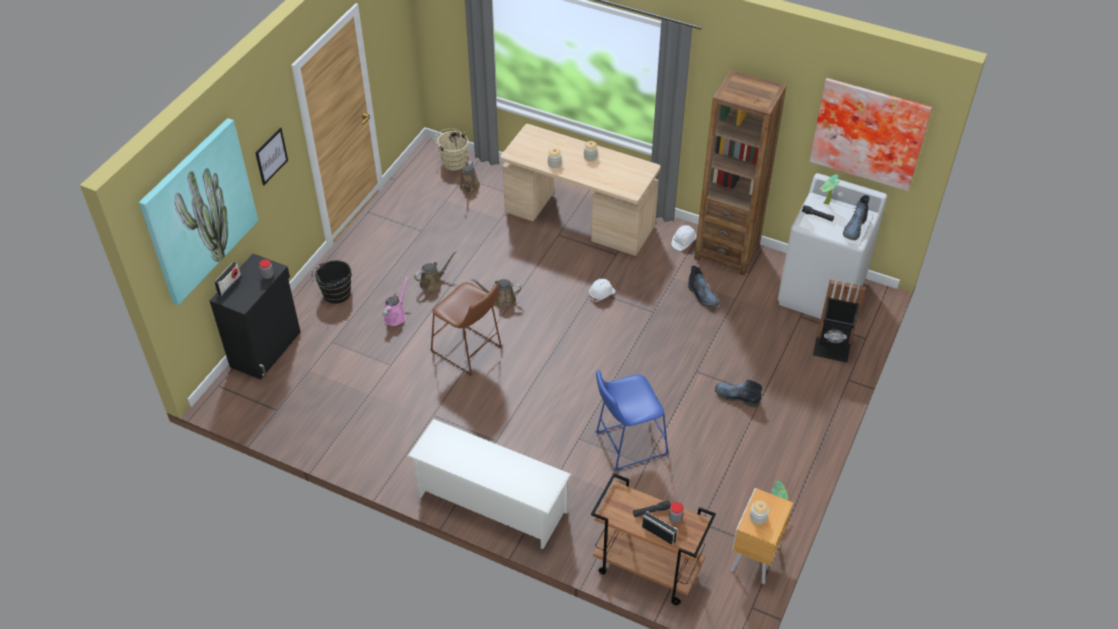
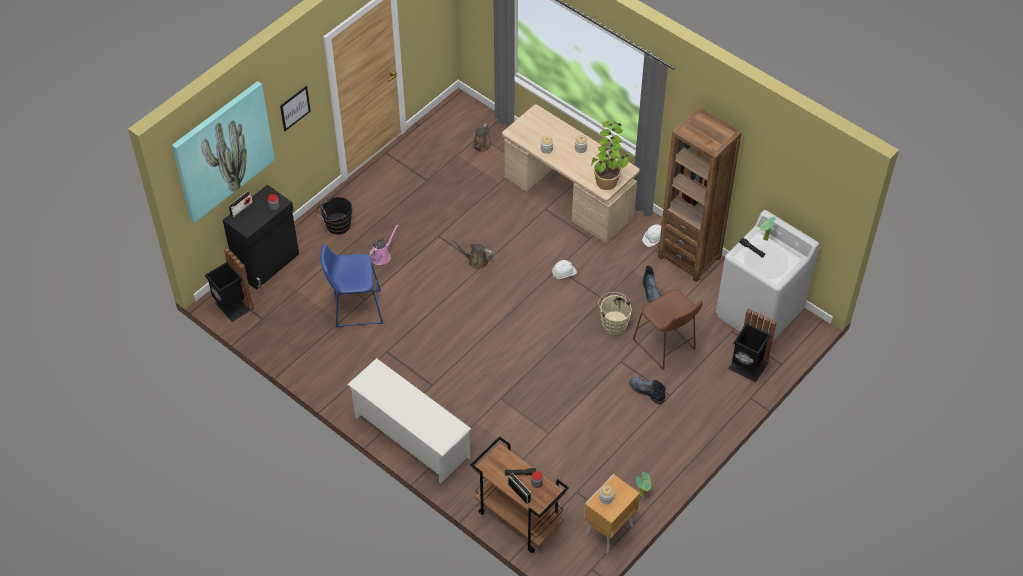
camera: 15 degrees right, 5 degrees up
brown watering can [414,251,456,291] -> none
brown stool [430,282,502,376] -> brown stool moved to [633,289,703,370]
beige bucket [435,129,468,170] -> beige bucket moved to [598,292,632,335]
blue stool [596,370,669,471] -> blue stool moved to [320,244,384,328]
picture [809,78,932,191] -> none
boot [843,195,870,240] -> none
none -> black trash can [205,247,254,322]
none -> potted plant [591,121,634,190]

